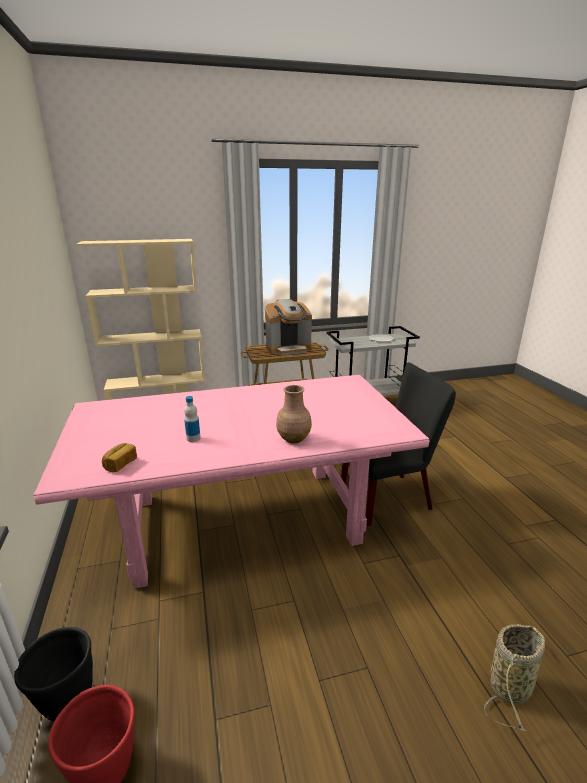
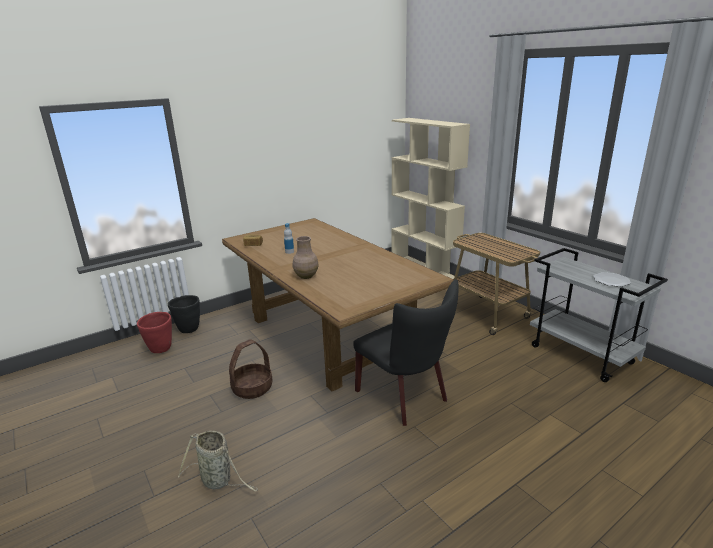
camera: 70 degrees right, 0 degrees up
pink dining table [33,375,430,589] -> brown dining table [222,218,454,391]
coffee machine [265,299,312,356] -> none
none -> basket [229,339,273,399]

